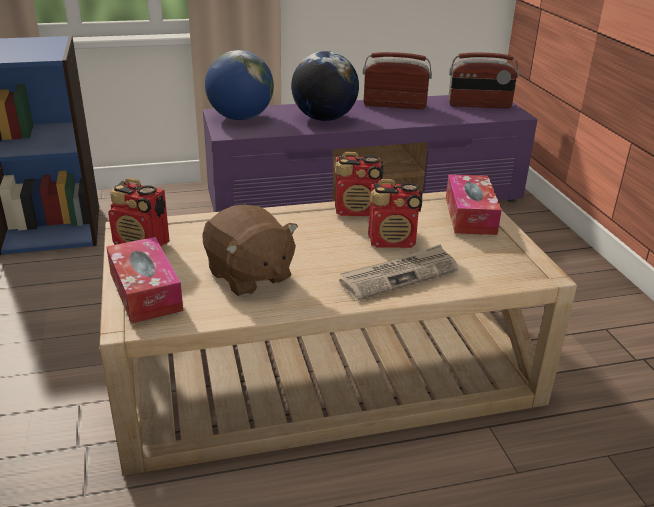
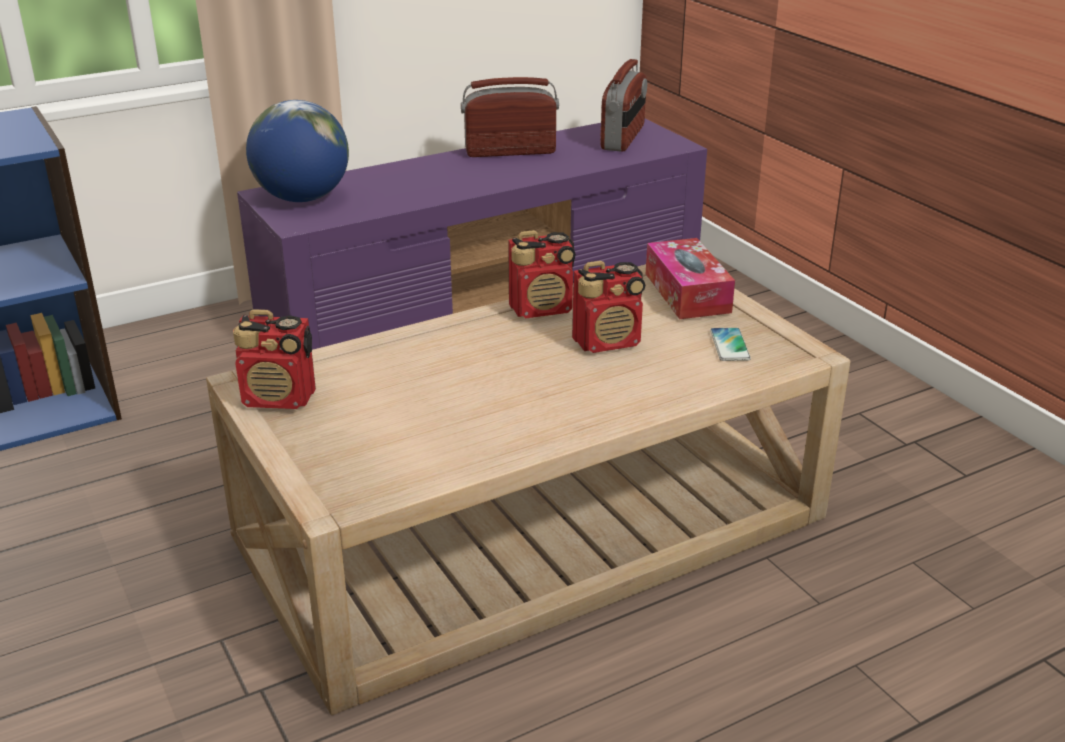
camera: 15 degrees left, 0 degrees up
tissue box [106,237,183,323] -> none
brown plush toy [203,205,298,296] -> none
globe [291,51,359,121] -> none
newspaper [339,244,458,301] -> none
radio [448,53,519,108] -> radio turned 60 degrees counterclockwise [600,59,647,152]
none -> phone [710,328,751,361]

